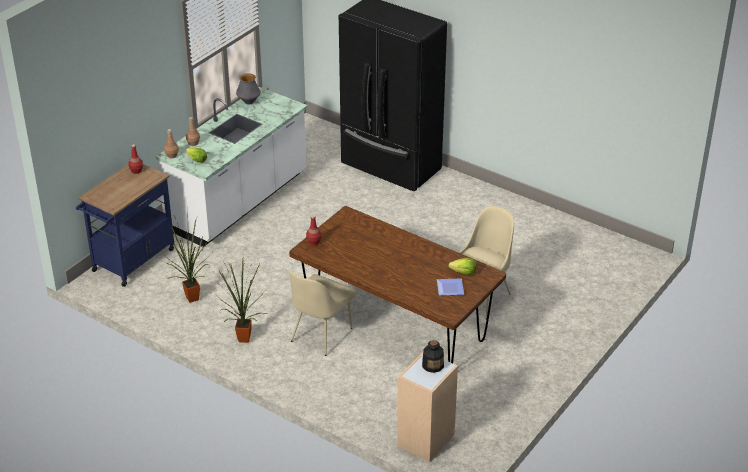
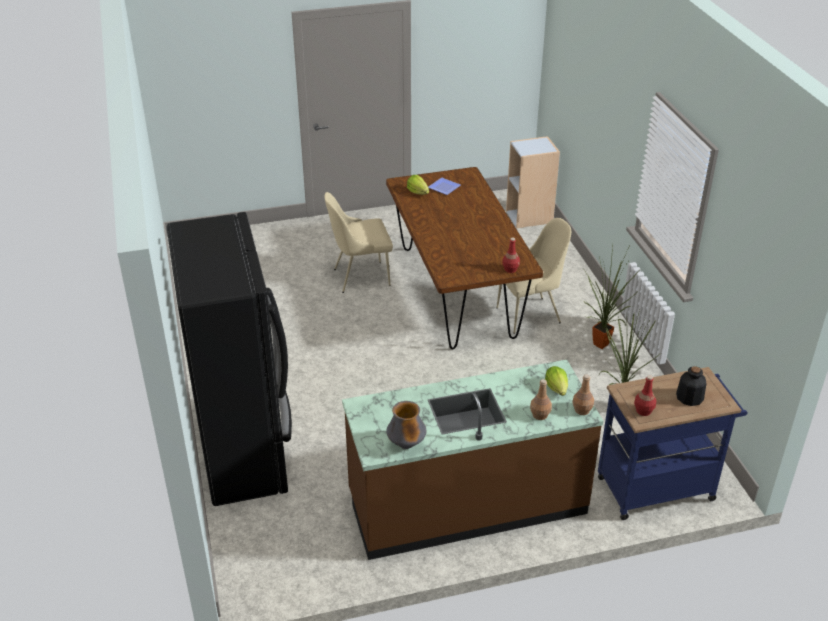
camera: 140 degrees left, 0 degrees up
white counter [156,87,308,247] -> brown counter [342,360,604,560]
bottle [422,340,444,373] -> bottle moved to [676,366,706,406]

